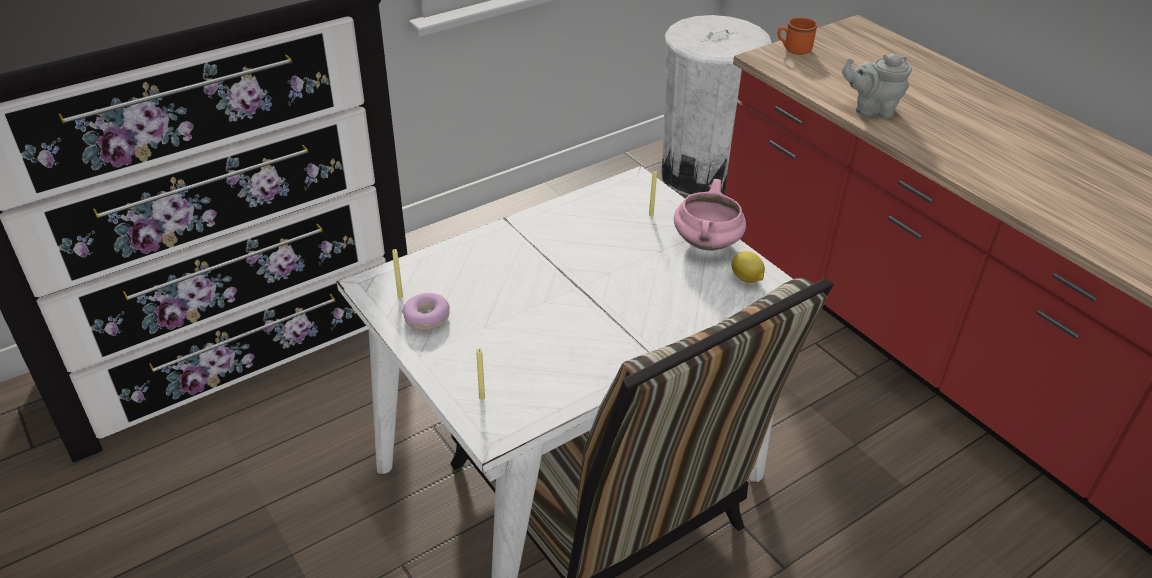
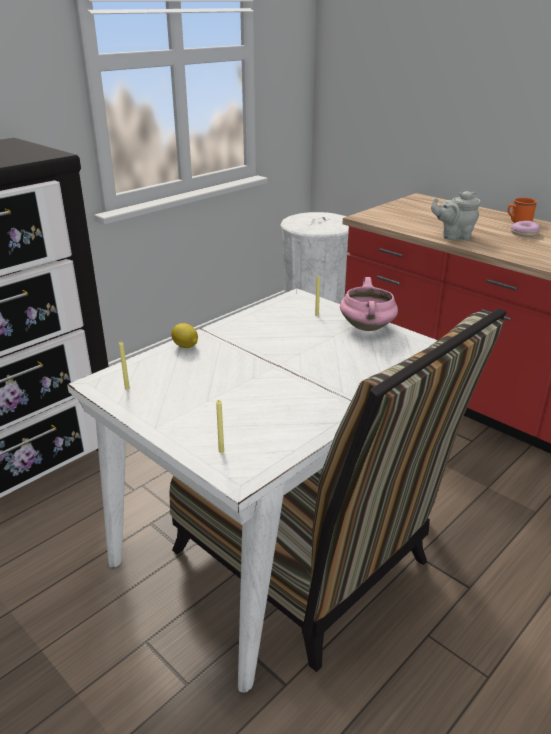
camera: 10 degrees left, 10 degrees down
donut [402,293,450,330] -> donut moved to [511,221,540,237]
lemon [732,251,765,283] -> lemon moved to [171,323,198,348]
orange mug [778,17,817,55] -> orange mug moved to [507,198,537,223]

